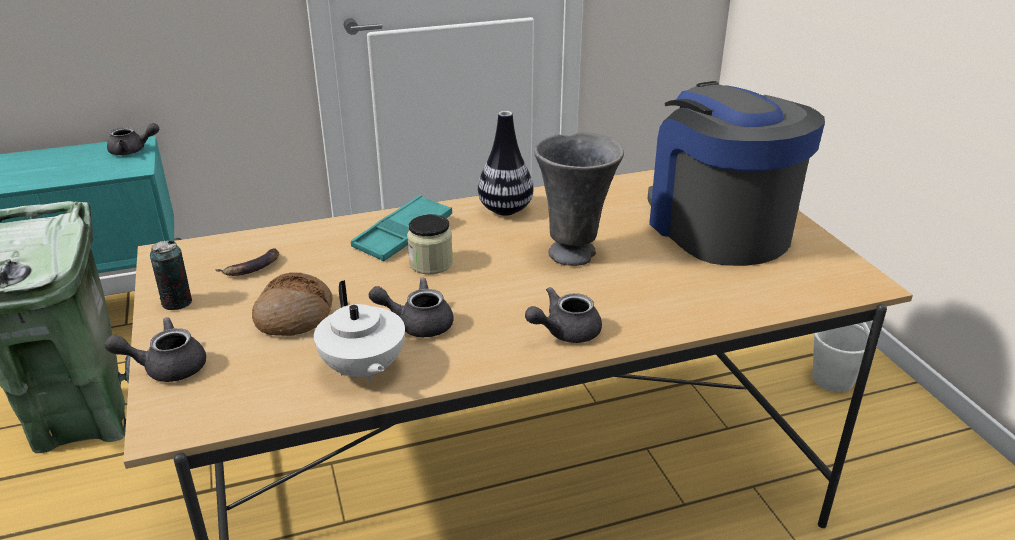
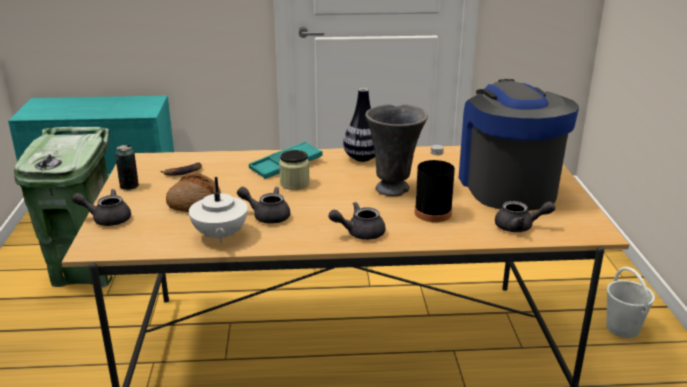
camera: 15 degrees right, 5 degrees down
grey teapot [107,123,159,155] -> grey teapot moved to [495,201,555,232]
none -> black bottle [415,145,455,222]

